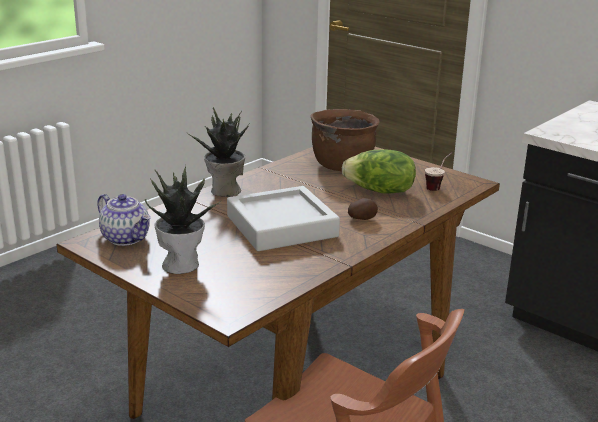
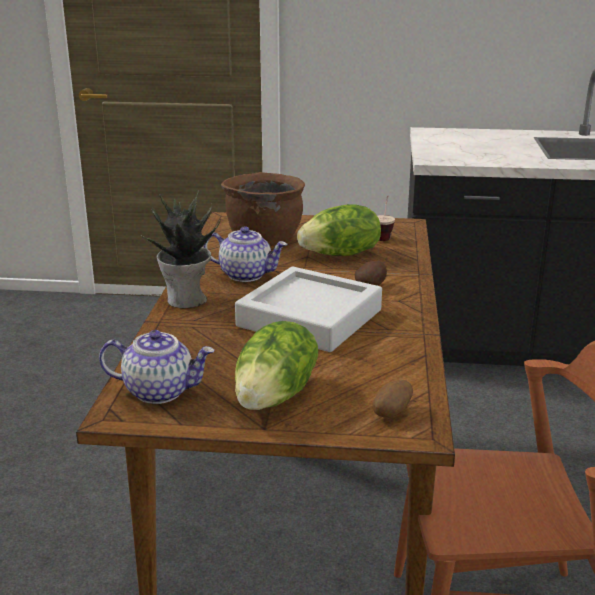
camera: 35 degrees left, 0 degrees up
potted plant [145,165,221,274] -> lettuce [235,321,318,410]
none -> teapot [204,226,287,282]
none -> potato [373,380,413,417]

